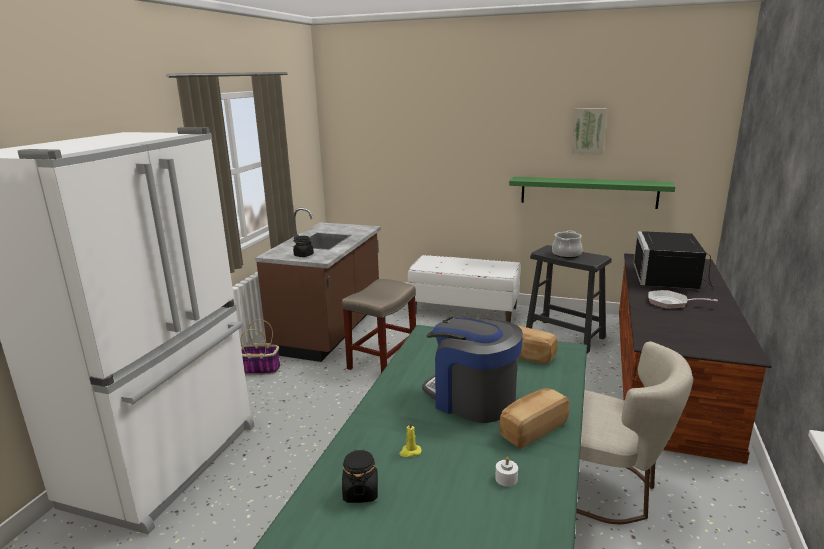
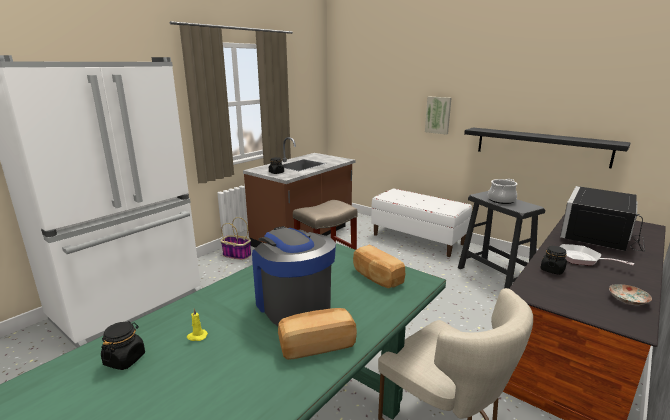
camera: 20 degrees right, 0 degrees up
white candle [495,457,518,487] -> none
green shelf [509,177,675,209] -> black shelf [464,128,631,168]
picture [572,109,607,155] -> picture moved to [425,97,451,135]
none -> black jar [540,246,567,275]
none -> plate [609,284,652,305]

